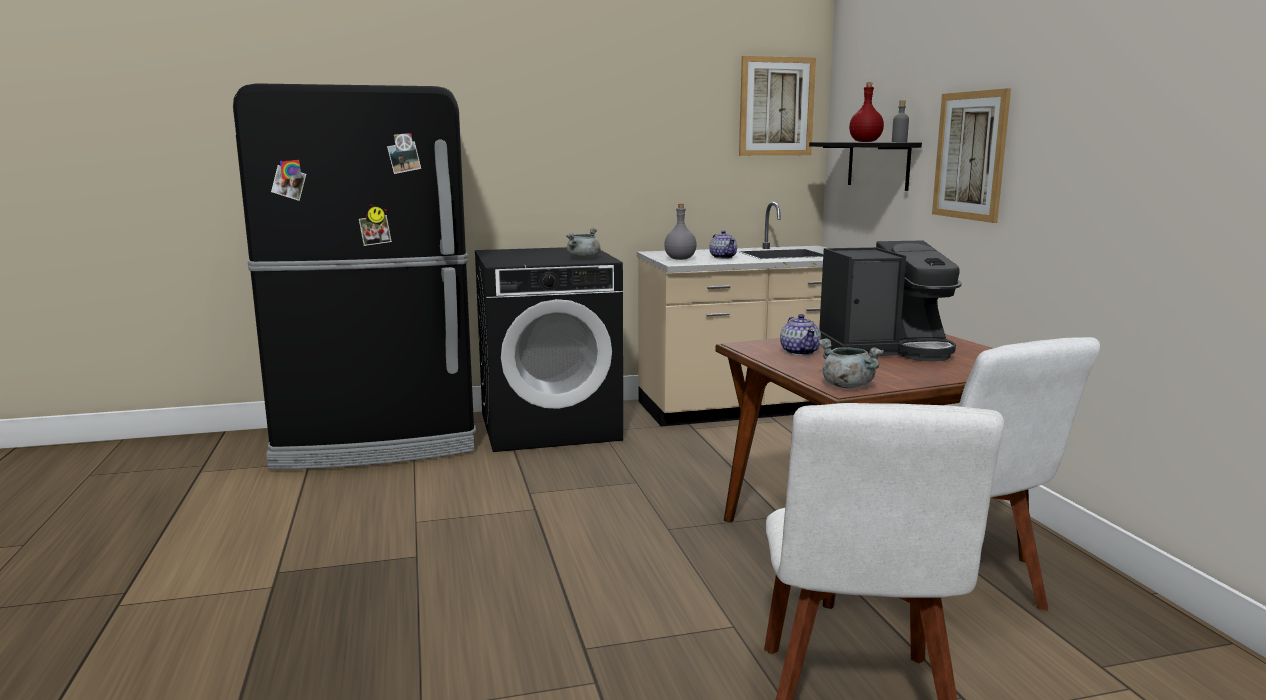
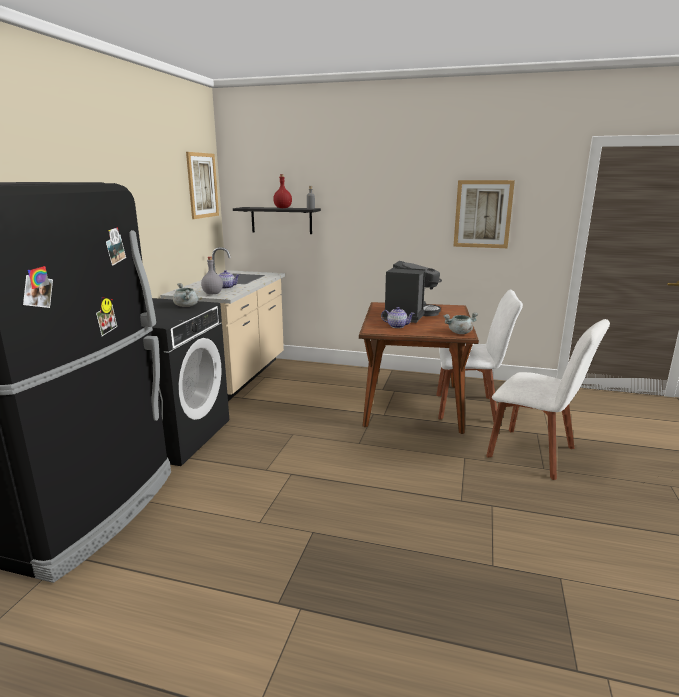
camera: 60 degrees left, 5 degrees up
picture [932,88,1011,223] -> picture moved to [453,180,515,248]

